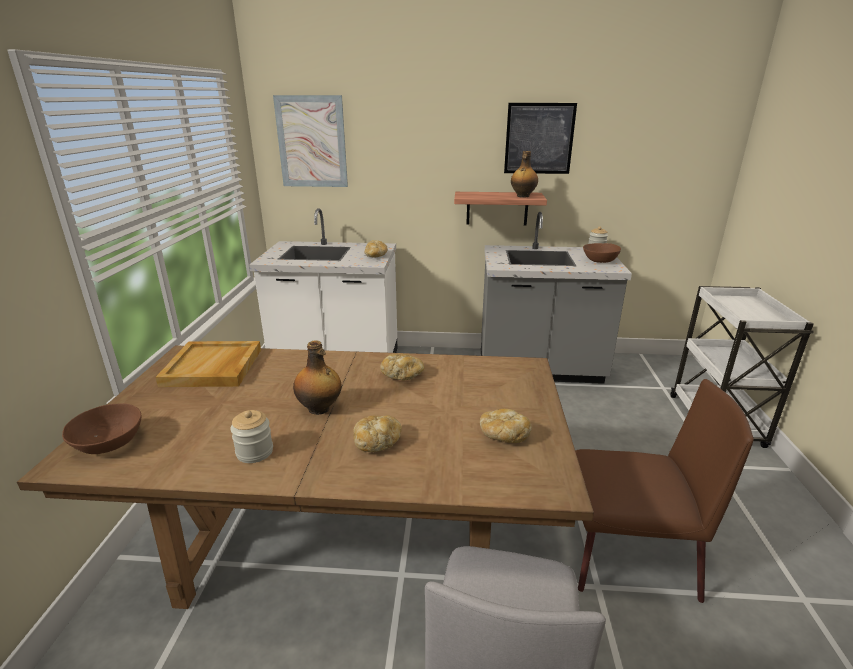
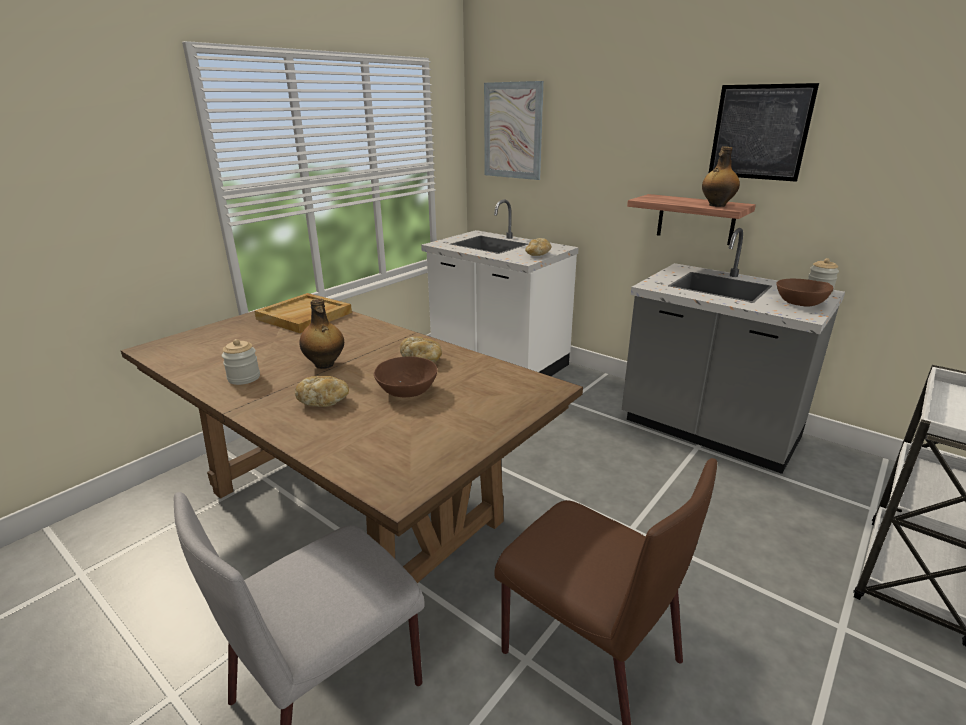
camera: 35 degrees right, 0 degrees up
brown bowl [62,403,141,454] -> brown bowl moved to [374,356,437,397]
bread [480,409,532,443] -> none

